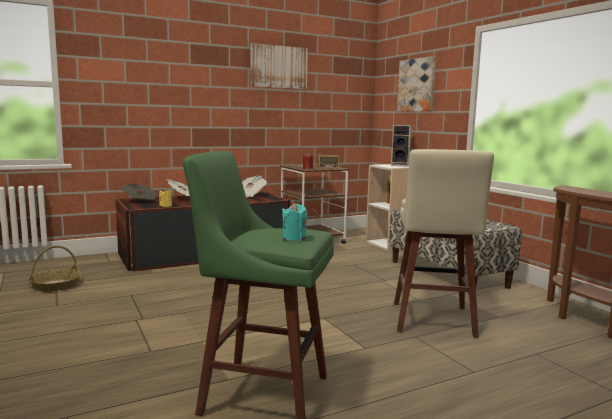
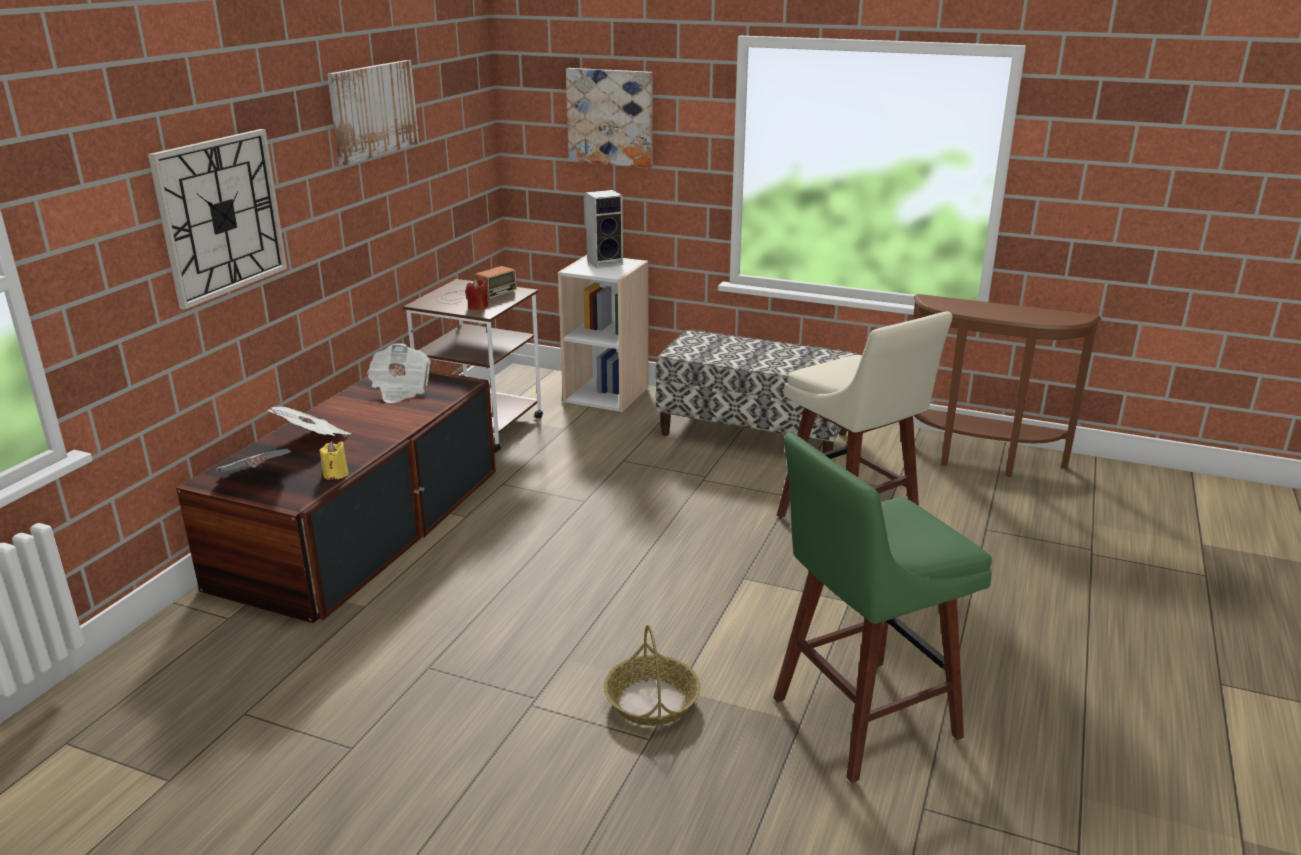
camera: 40 degrees left, 15 degrees up
basket [28,246,81,291] -> basket moved to [604,625,700,726]
turquoise candle [282,203,307,241] -> none
none -> wall clock [148,129,287,310]

